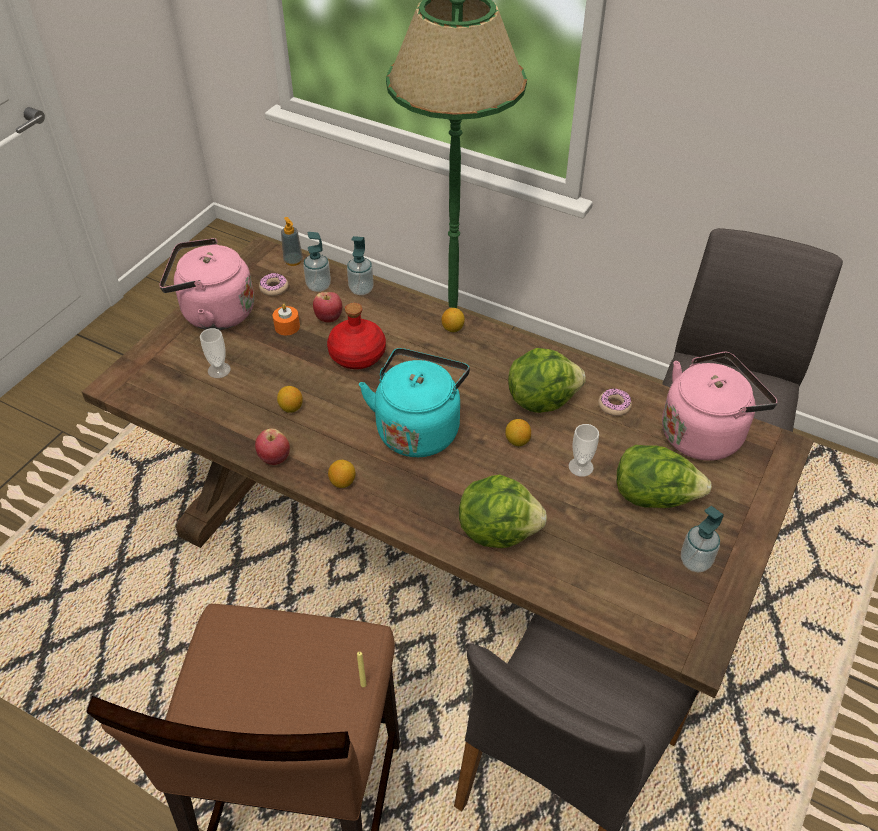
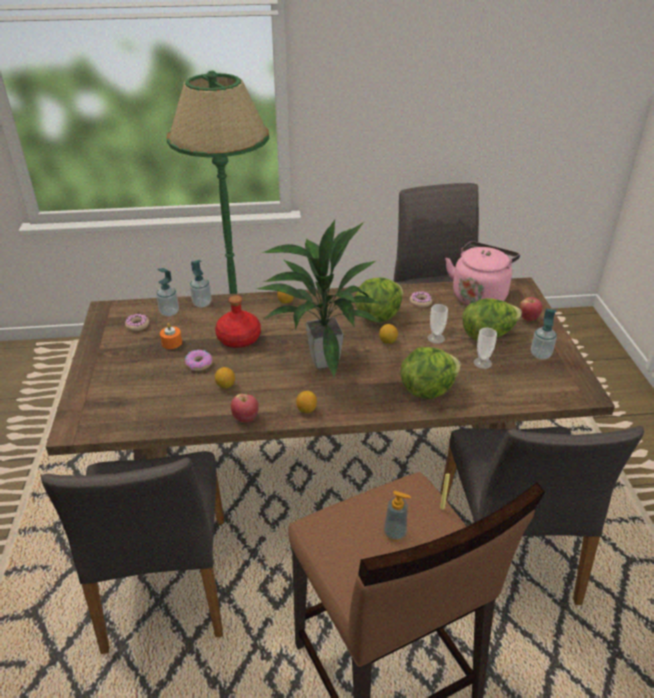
camera: 35 degrees left, 10 degrees down
pink kettle [159,238,254,330] -> none
cup [200,328,231,378] -> cup moved to [474,328,497,369]
soap dispenser [281,217,303,266] -> soap dispenser moved to [384,491,411,541]
apple [313,292,342,323] -> apple moved to [519,297,542,321]
turquoise kettle [359,348,470,457] -> potted plant [256,220,380,377]
none -> grey chair [41,451,225,654]
none -> donut [185,350,212,371]

